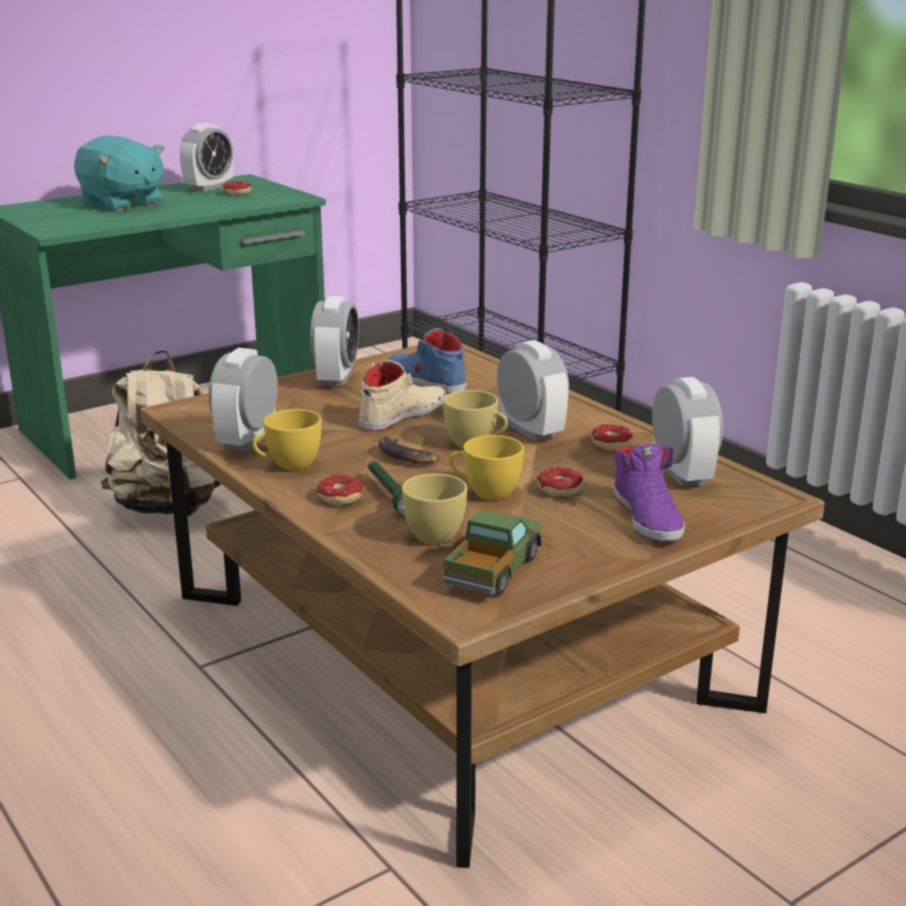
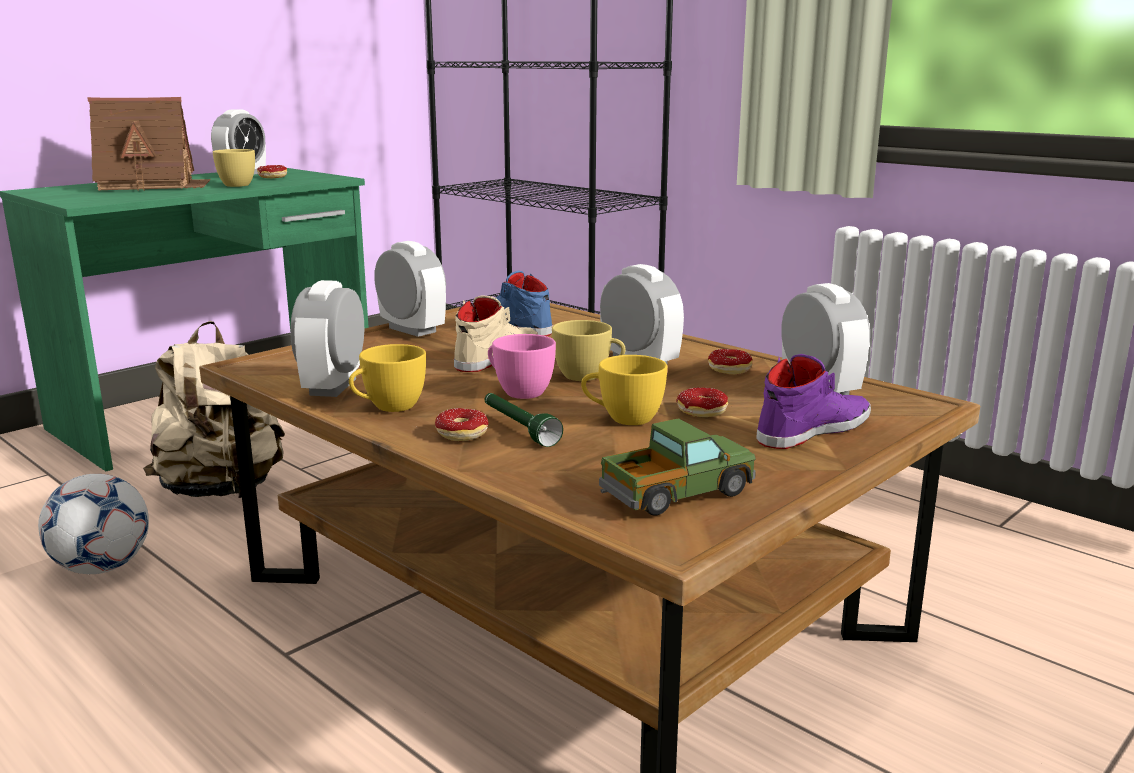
camera: 10 degrees left, 5 degrees down
turquoise plush toy [74,136,165,211] -> toy house [87,97,211,191]
alarm clock [310,296,359,387] -> alarm clock turned 45 degrees counterclockwise [374,241,446,337]
banana [378,437,440,464] -> pink cup [488,334,556,399]
yellow cup [402,474,467,544] -> yellow cup moved to [213,149,255,187]
toy truck [442,510,542,595] -> toy truck turned 45 degrees clockwise [599,418,756,516]
purple shoe [614,444,685,541] -> purple shoe turned 105 degrees counterclockwise [756,354,871,449]
none -> football [38,474,149,574]

